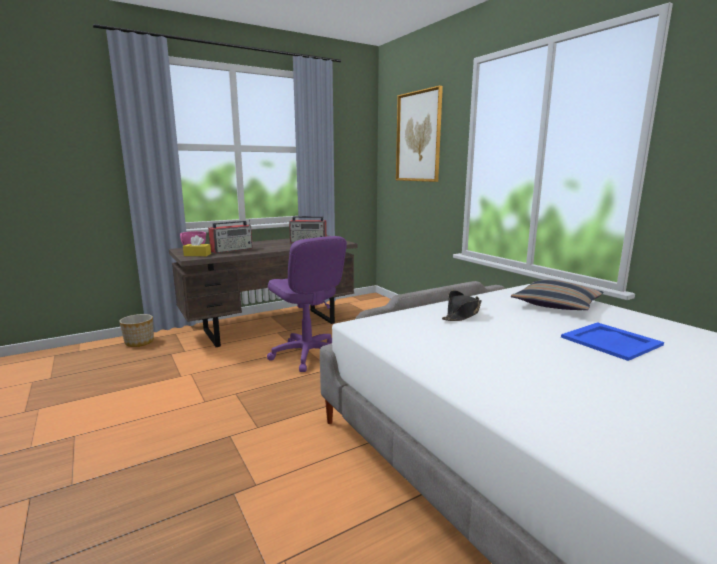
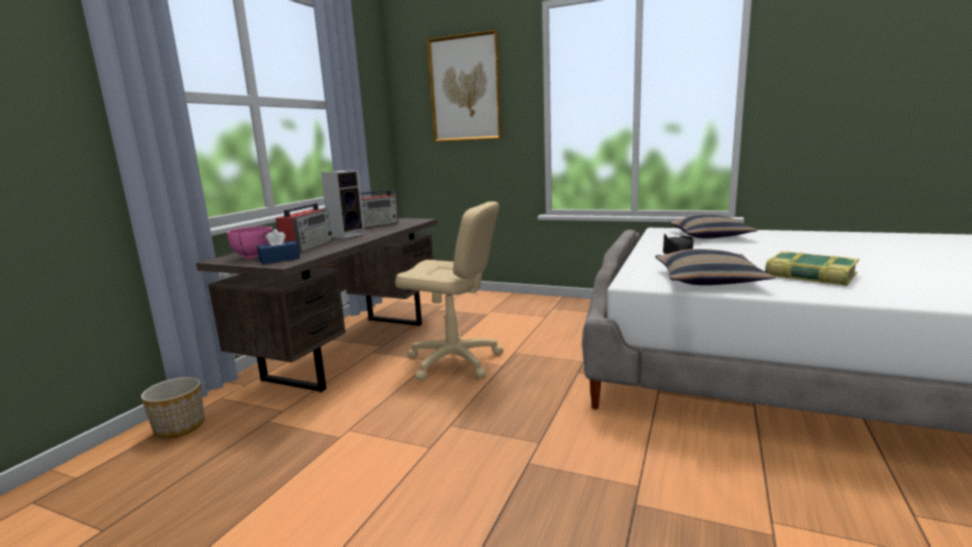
camera: 35 degrees left, 0 degrees up
yellow tissue box [183,235,211,256] -> blue tissue box [257,229,300,264]
purple office chair [267,236,347,372] -> beige office chair [395,201,503,381]
blue tray [561,322,664,361] -> none
none -> speaker [321,170,365,239]
none -> pillow [655,249,775,285]
none -> book [765,251,859,286]

